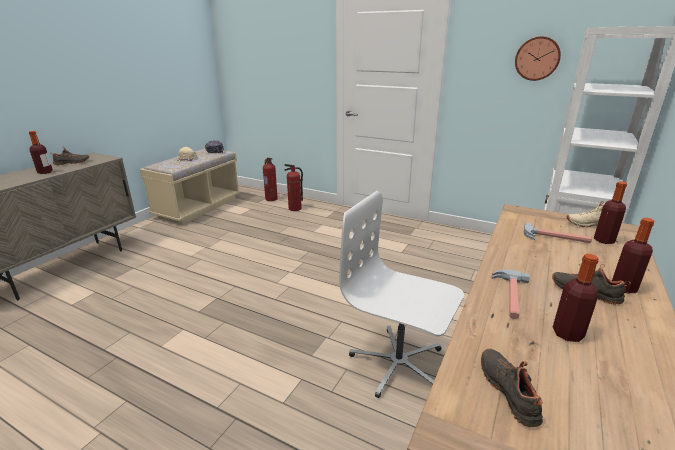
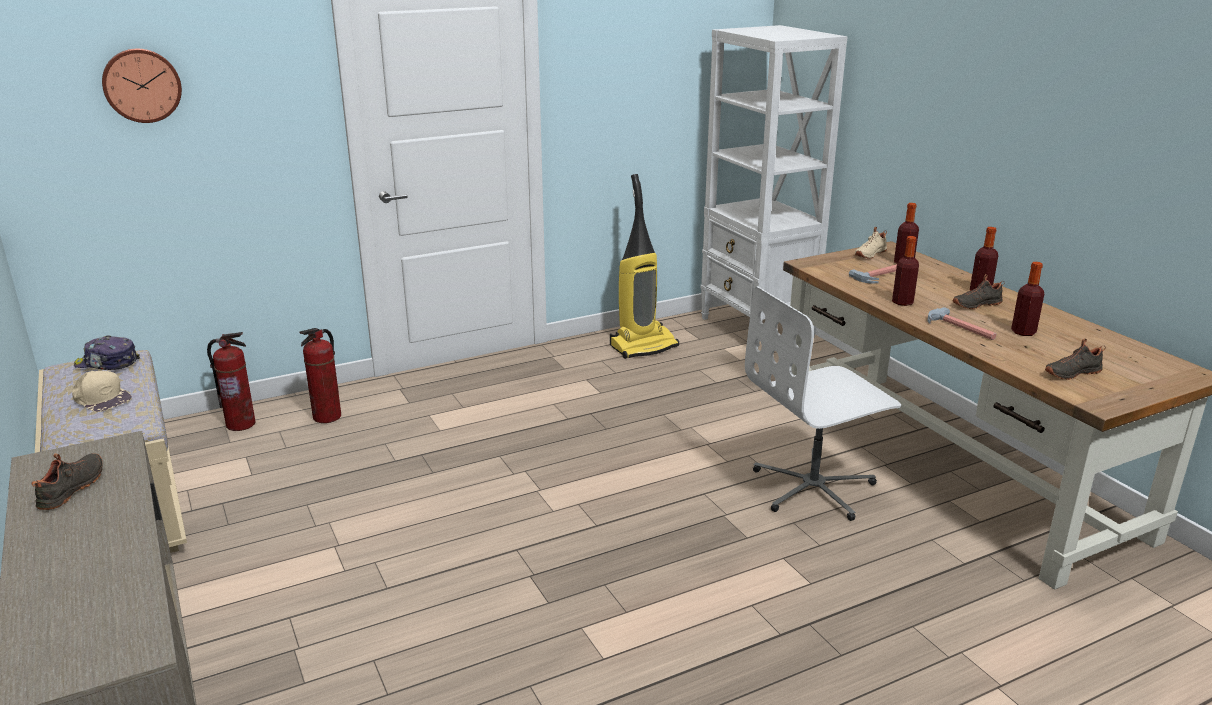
camera: 55 degrees left, 0 degrees up
bottle [29,131,53,174] -> bottle moved to [892,236,919,306]
black shoe [481,349,543,427] -> black shoe turned 45 degrees counterclockwise [1045,338,1106,380]
wall clock [515,36,561,81] -> wall clock moved to [102,49,182,123]
none -> vacuum cleaner [610,174,679,359]

